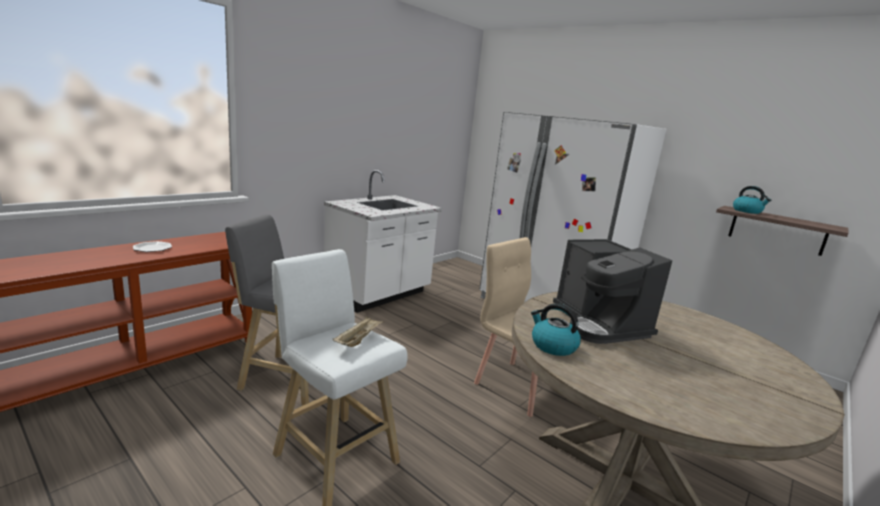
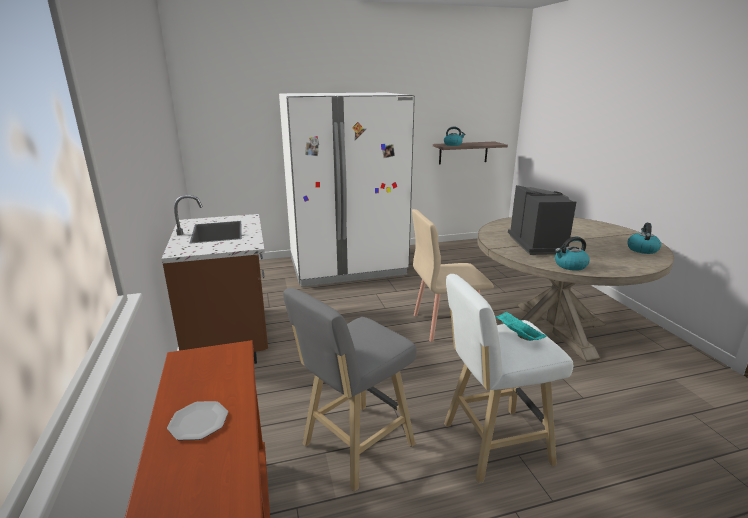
camera: 55 degrees left, 5 degrees up
white counter [324,170,442,313] -> brown counter [161,195,268,364]
beige tray [333,316,384,347] -> turquoise tray [495,312,547,341]
coffee machine [553,239,672,344] -> coffee machine turned 105 degrees counterclockwise [508,185,576,255]
none -> kettle [627,223,661,254]

